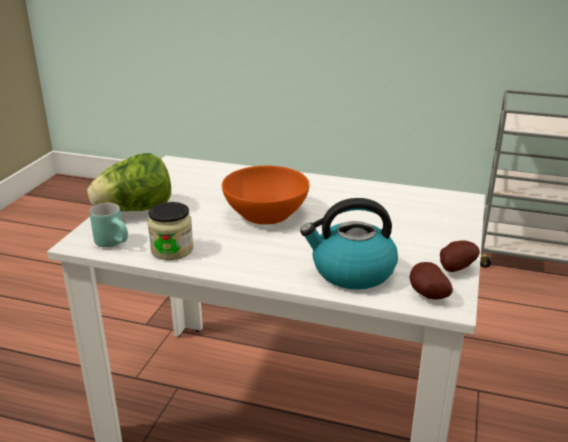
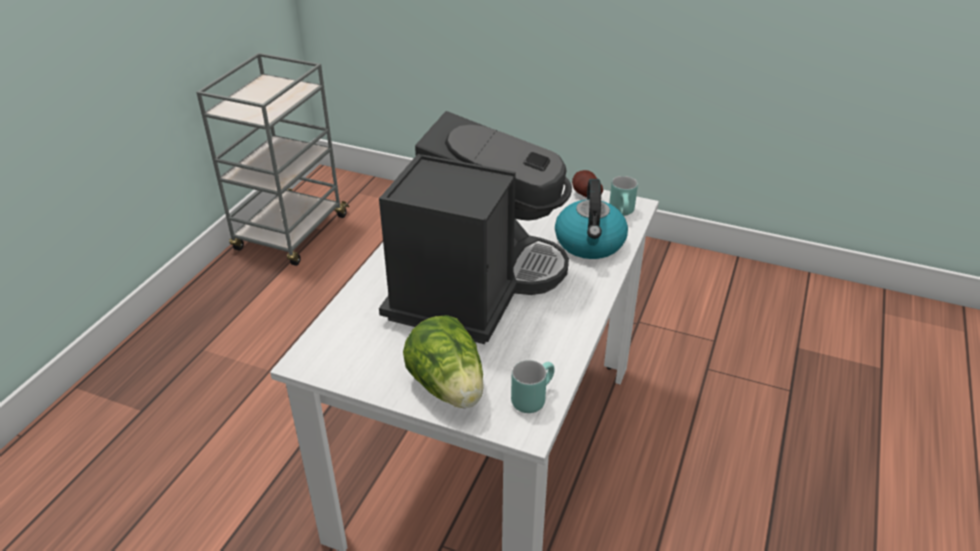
camera: 85 degrees left, 10 degrees up
jar [148,202,194,260] -> none
orange bowl [222,166,310,225] -> coffee machine [379,111,572,344]
potato [410,262,453,299] -> turquoise mug [609,176,638,216]

